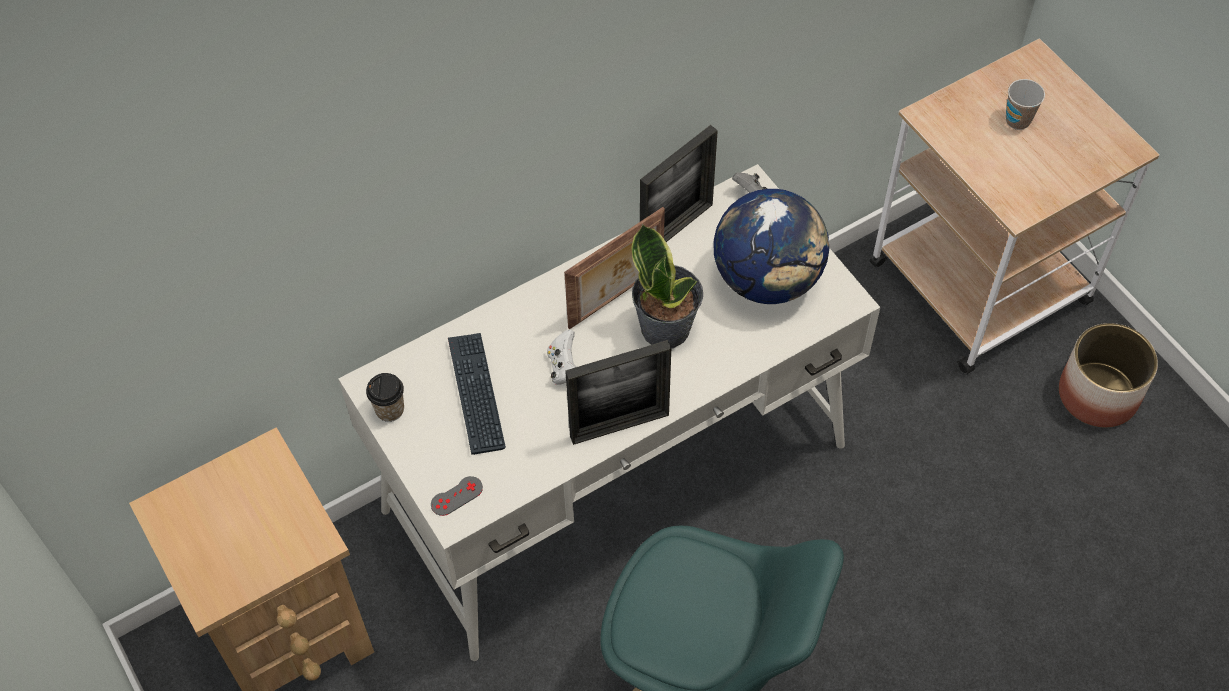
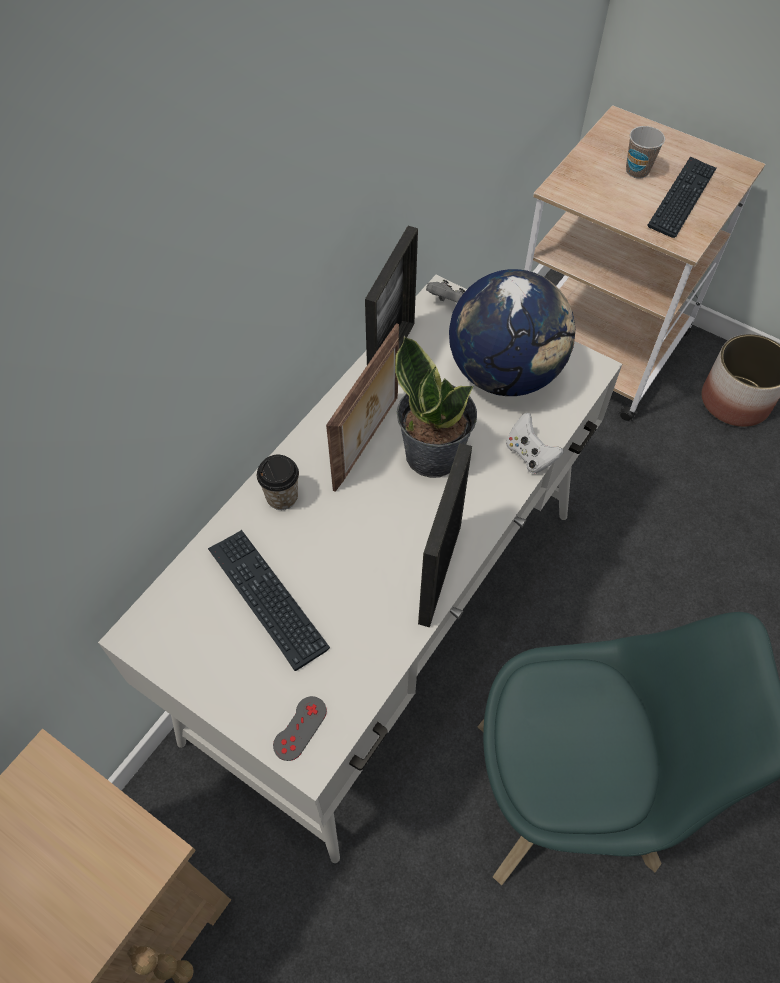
camera: 25 degrees left, 0 degrees up
cup [366,373,404,422] -> cup moved to [257,455,299,510]
white game controller [547,329,576,385] -> white game controller moved to [506,413,564,474]
picture frame [565,340,671,445] -> picture frame turned 150 degrees clockwise [418,443,472,627]
none -> keyboard [647,156,717,238]

